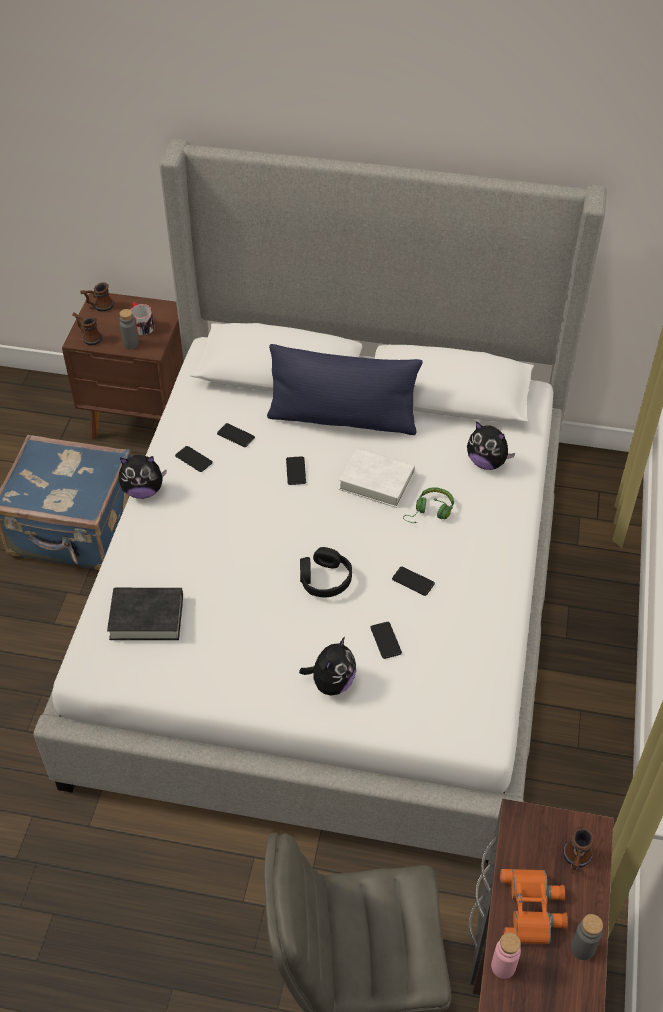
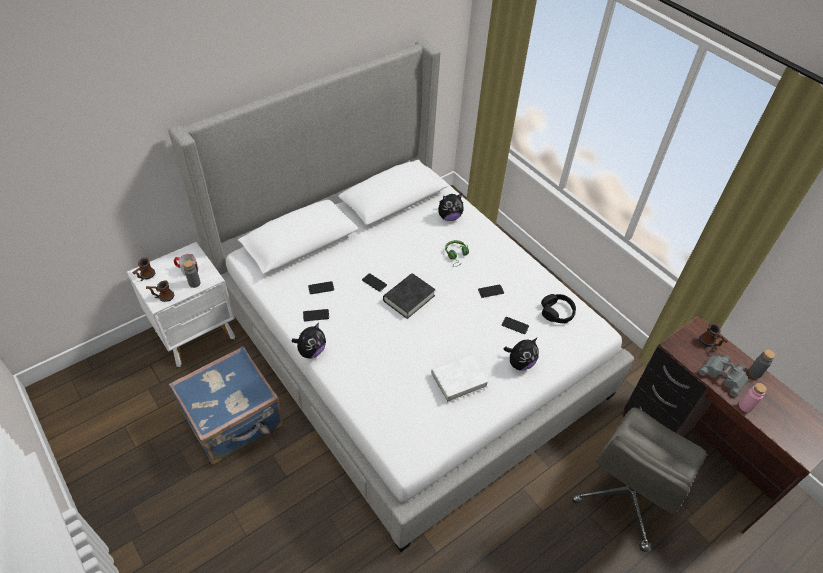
camera: 50 degrees left, 0 degrees up
brown nightstand [62,293,184,439] -> white nightstand [127,242,235,367]
black book [107,588,183,640] -> black book moved to [383,273,436,319]
blue pillow [267,344,423,435] -> none
plush toy [299,637,356,696] -> plush toy turned 75 degrees clockwise [504,337,539,371]
black headphones [300,547,352,597] -> black headphones moved to [541,294,576,323]
white book [339,448,415,508] -> white book moved to [431,354,489,403]
orange binoculars [500,869,568,944] -> grey binoculars [699,355,748,397]

